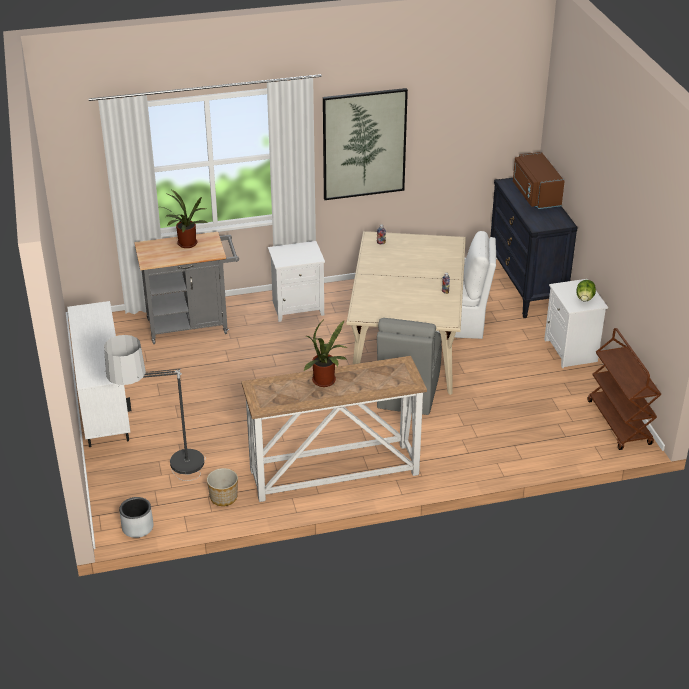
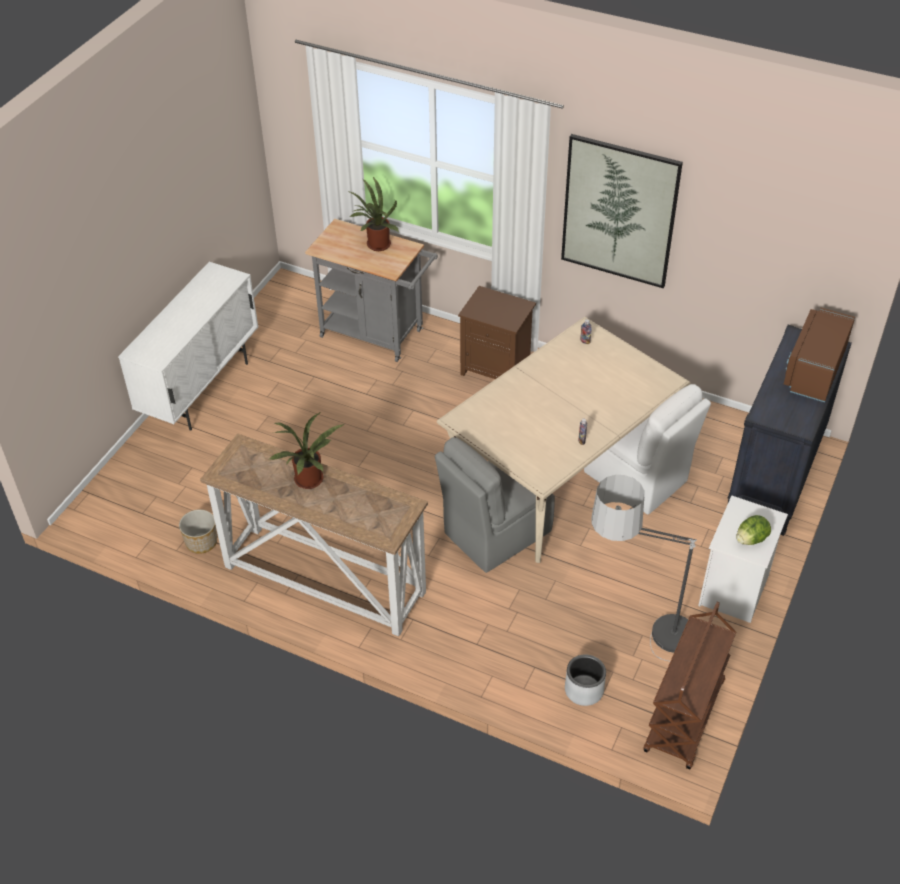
camera: 40 degrees right, 10 degrees up
floor lamp [104,335,206,481] -> floor lamp moved to [592,475,697,661]
grey planter [119,497,153,538] -> grey planter moved to [565,654,606,706]
white nightstand [268,241,325,322] -> brown nightstand [458,286,536,379]

